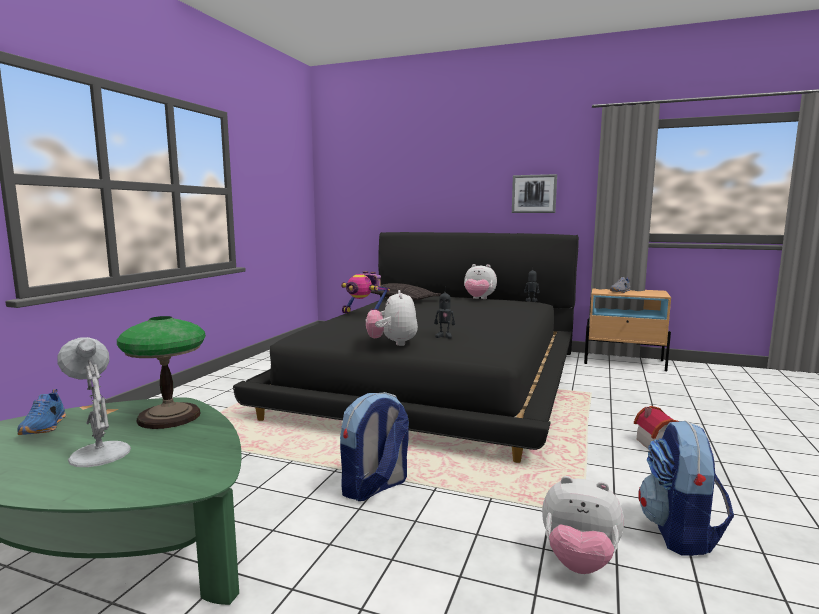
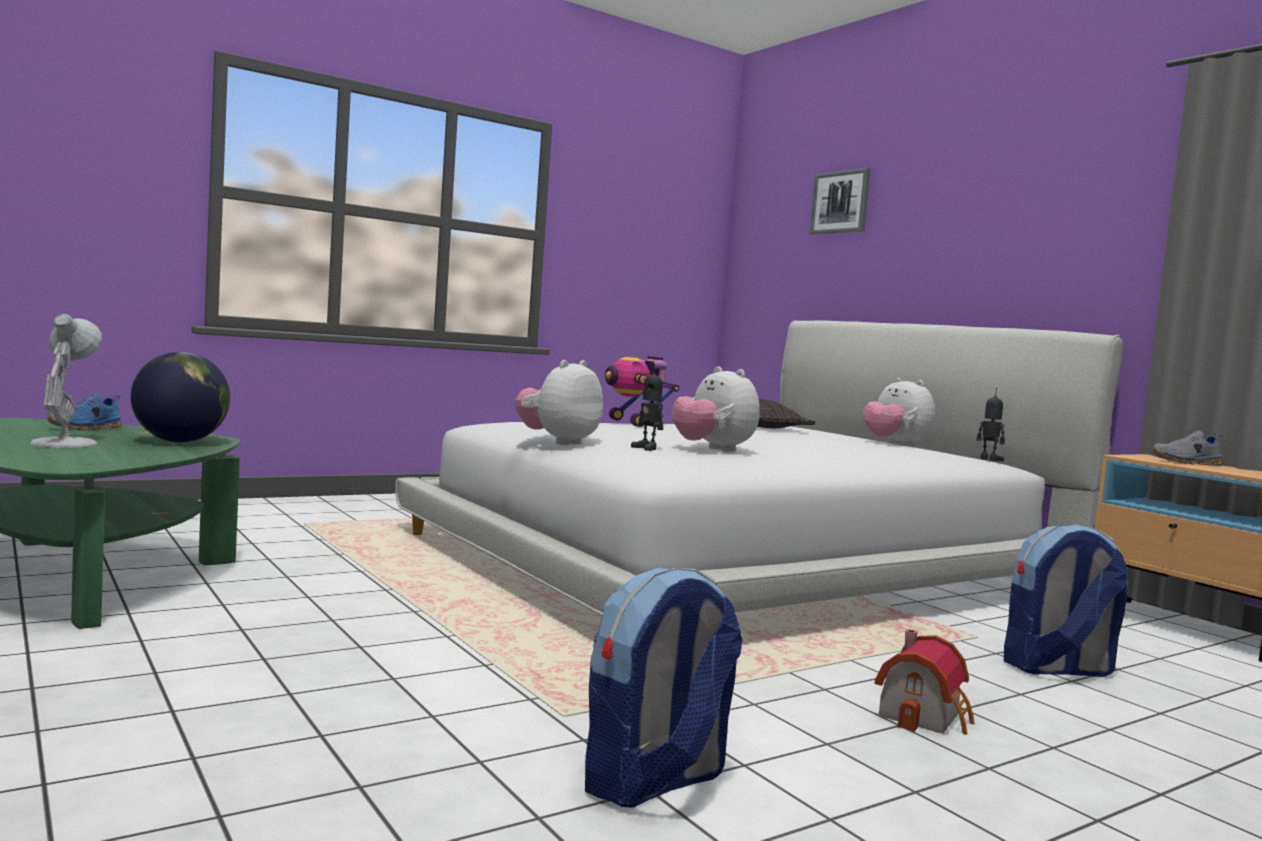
camera: 35 degrees right, 5 degrees down
table lamp [117,316,206,429] -> globe [131,352,230,443]
black bed [233,232,579,463] -> white bed [396,320,1123,616]
backpack [340,392,409,501] -> backpack moved to [1004,524,1128,677]
picture [512,174,557,213] -> picture moved to [810,168,870,235]
plush toy [542,476,624,574] -> plush toy moved to [672,366,760,452]

